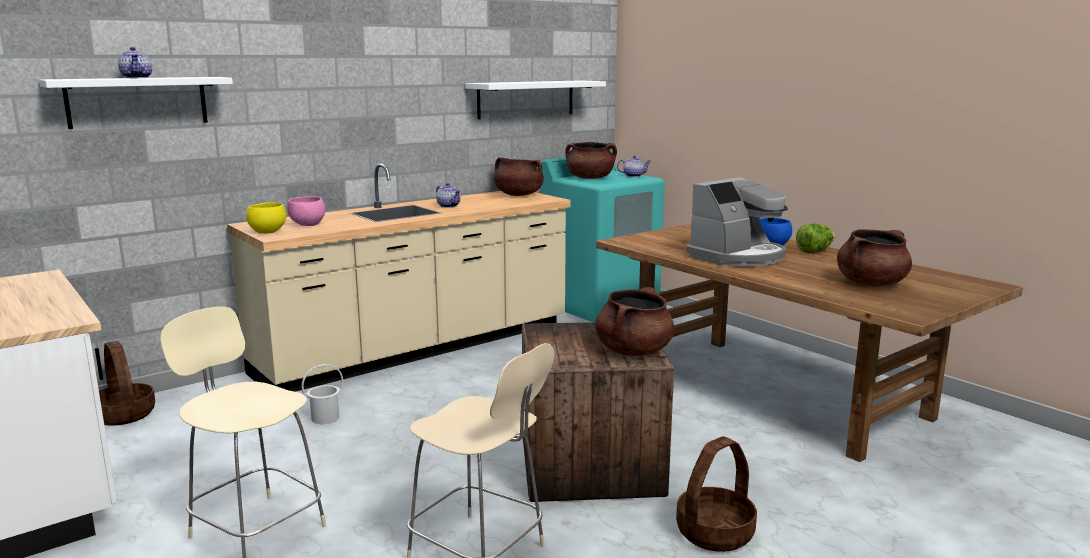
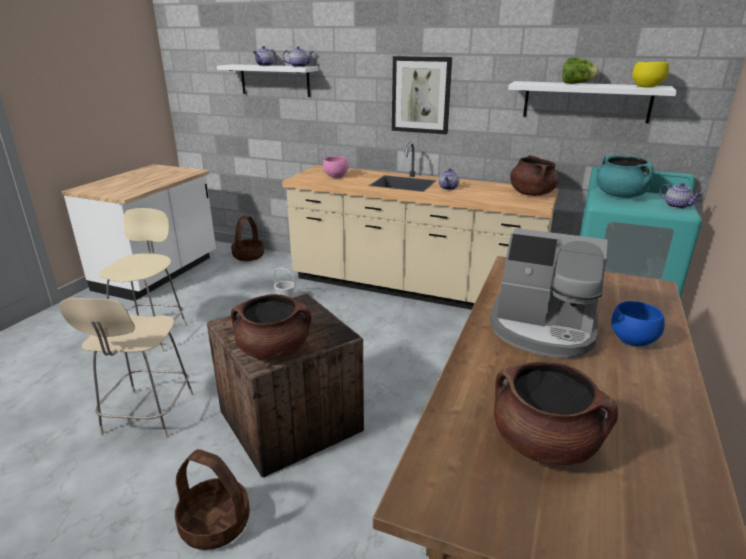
camera: 60 degrees right, 10 degrees up
yellow bowl [246,203,286,234] -> yellow bowl moved to [632,62,669,88]
brown cooking pot [565,142,617,179] -> turquoise cooking pot [596,155,654,198]
lettuce [796,224,835,253] -> lettuce moved to [562,57,600,84]
none -> teapot [283,46,313,67]
none -> picture [392,56,452,134]

